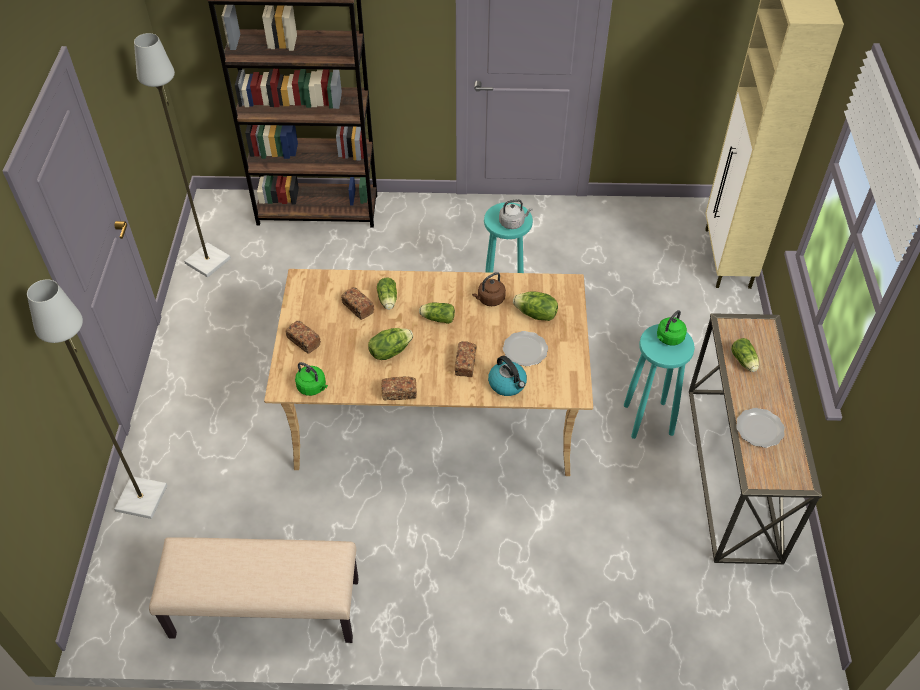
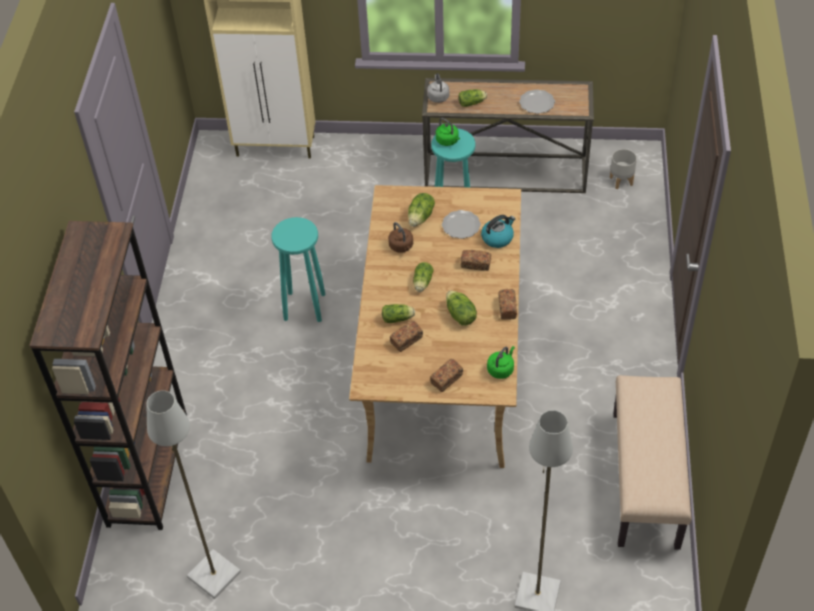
camera: 85 degrees left, 0 degrees up
grey kettle [499,199,533,229] -> grey kettle moved to [427,73,450,103]
none -> grey planter [610,149,637,189]

